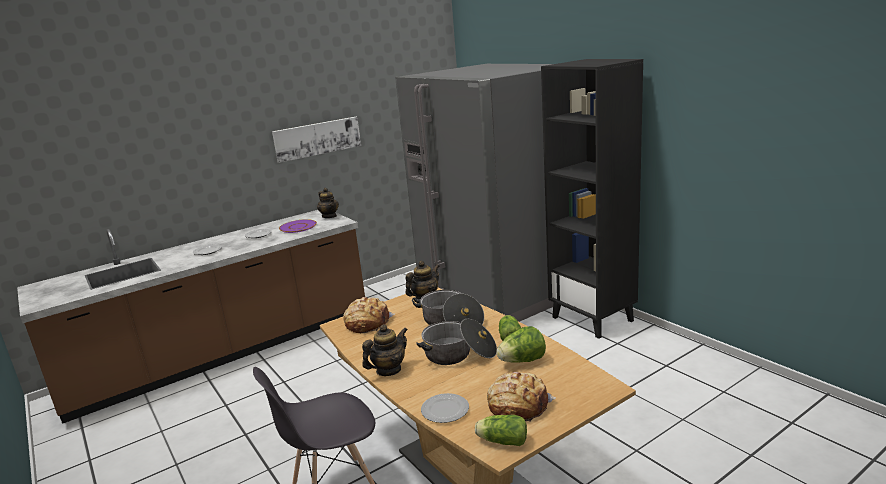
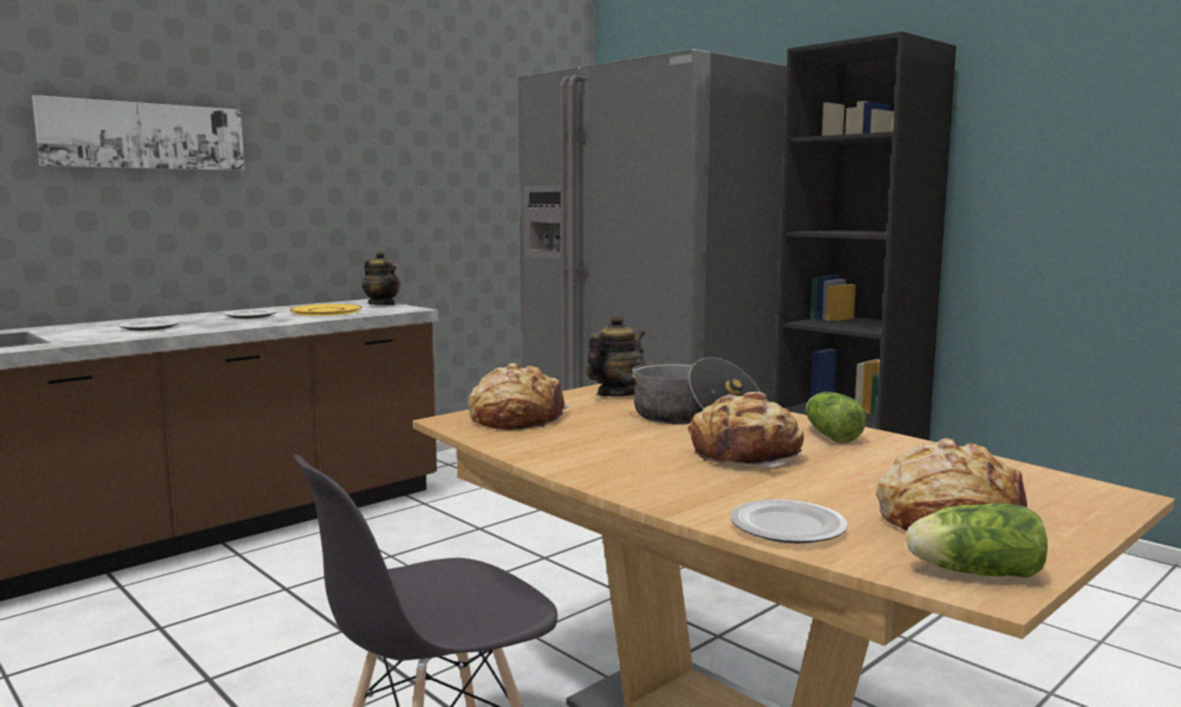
camera: 10 degrees left, 10 degrees down
picture [272,117,361,163] -> picture moved to [32,95,245,171]
purple plate [279,219,317,233] -> yellow plate [290,304,362,316]
teapot [362,324,408,376] -> none
cooking pot [416,319,497,365] -> bread [688,392,804,467]
lettuce [496,326,546,363] -> none

